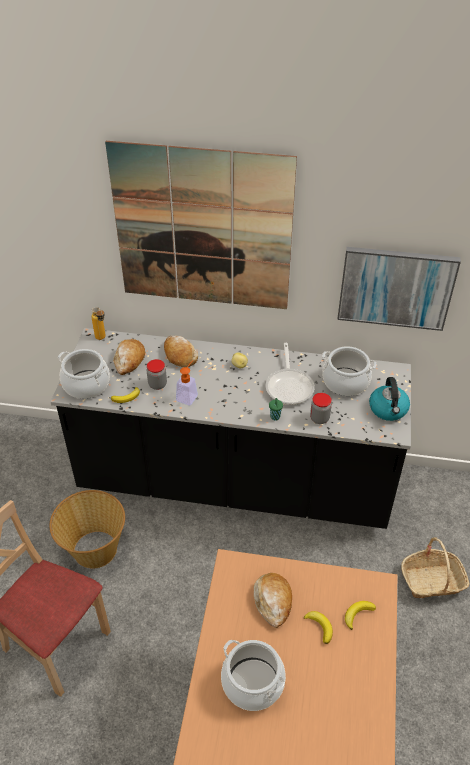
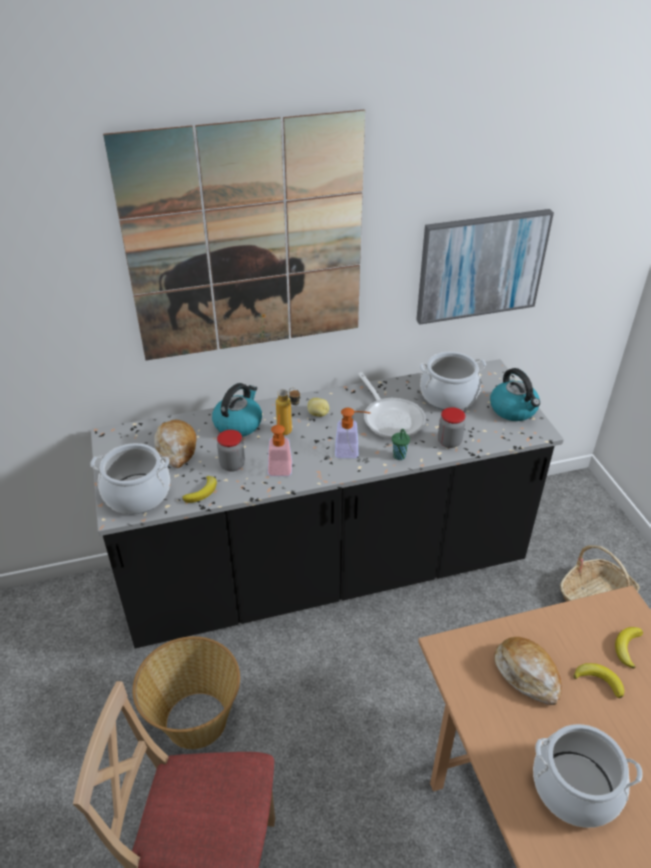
camera: 25 degrees left, 5 degrees down
bottle [91,307,106,340] -> bottle moved to [276,388,300,435]
bread [164,336,198,367] -> kettle [212,383,262,437]
none -> soap dispenser [335,408,371,458]

